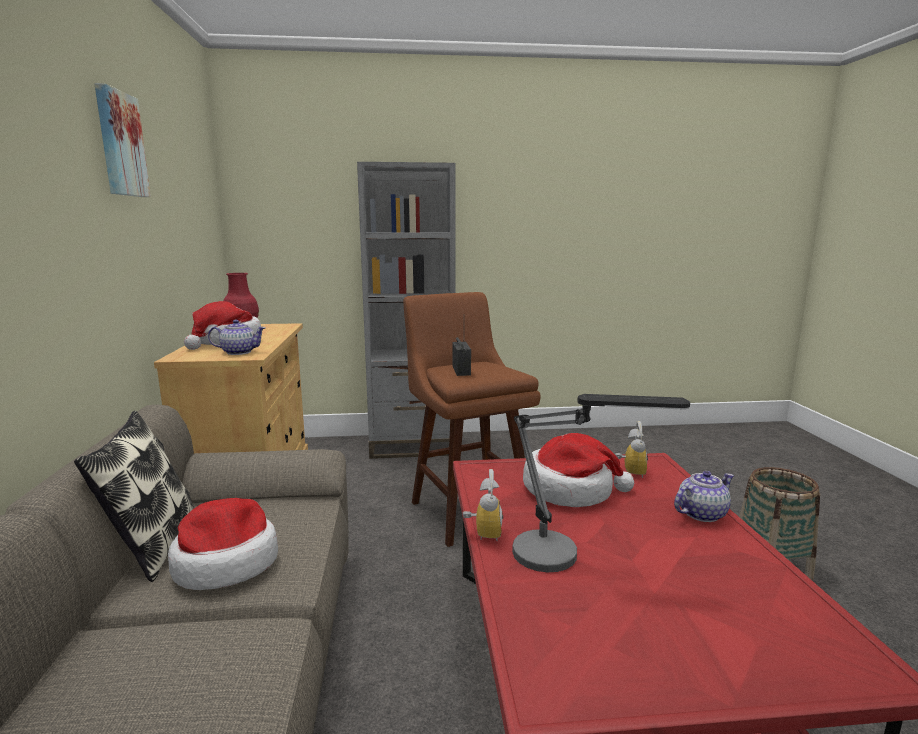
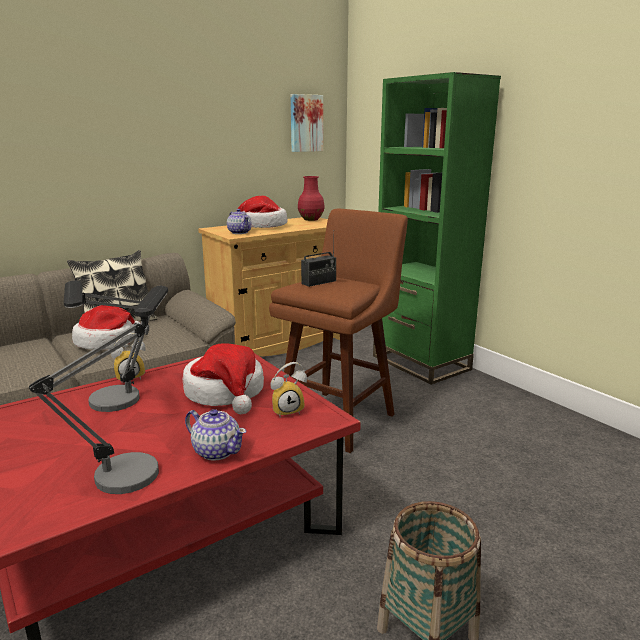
camera: 60 degrees right, 5 degrees up
picture [94,83,151,197] -> picture moved to [291,94,323,152]
grey bookcase [357,162,456,459] -> green bookcase [373,72,501,385]
none -> table lamp [29,285,168,494]

